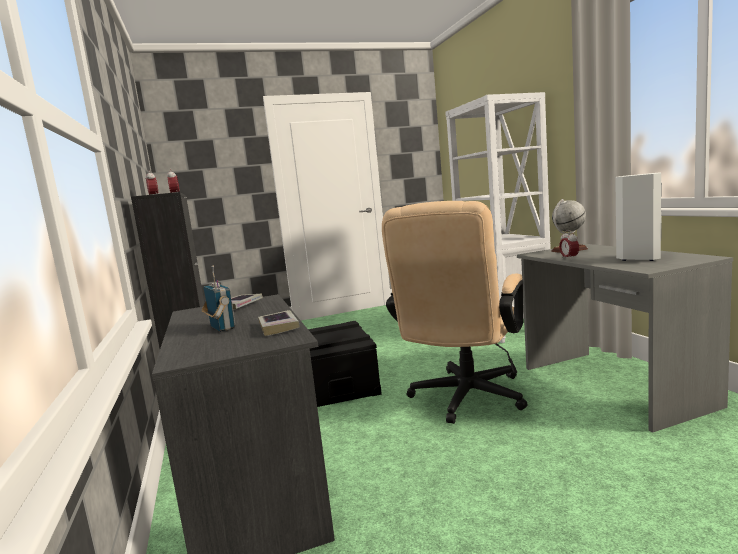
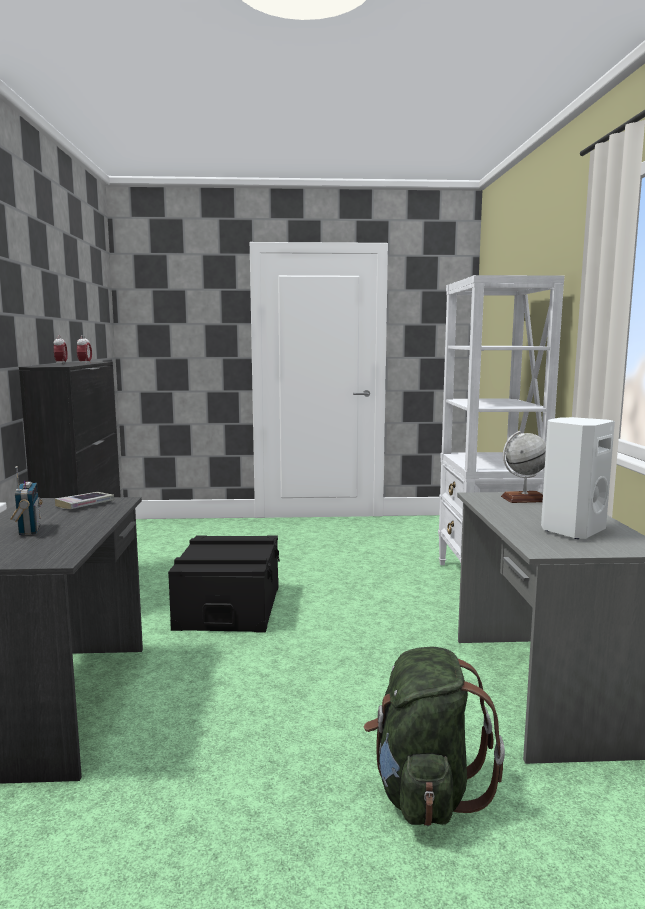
camera: 15 degrees right, 0 degrees up
book [258,310,300,336] -> none
beige office chair [382,201,528,424] -> none
alarm clock [559,230,579,259] -> none
none -> green backpack [364,646,505,826]

